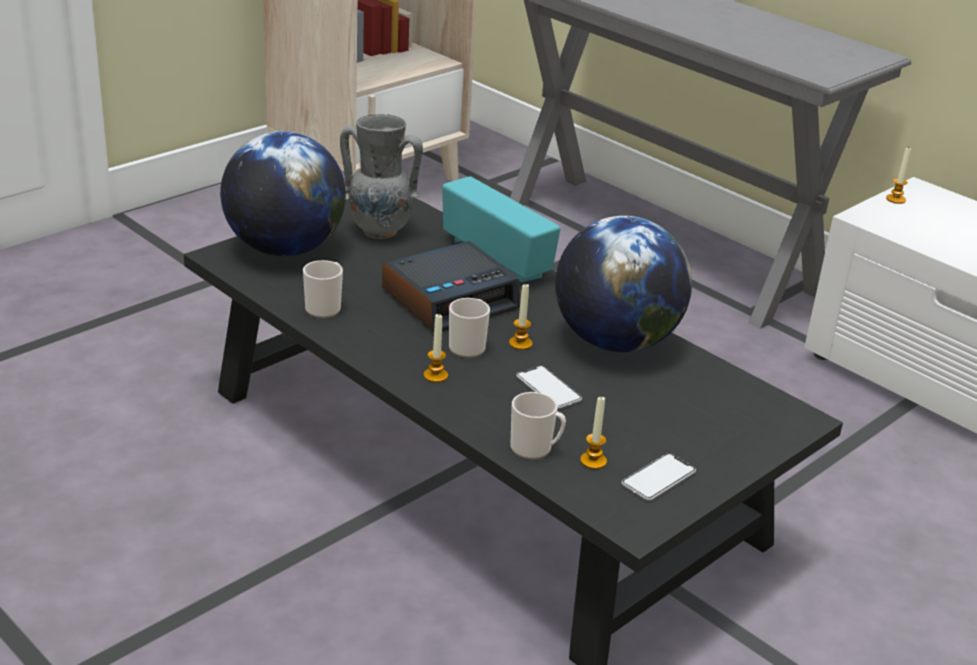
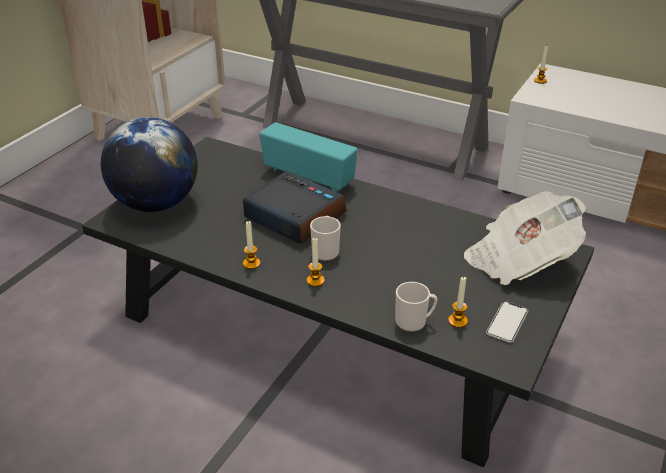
camera: 15 degrees left, 5 degrees up
mug [303,260,343,318] -> none
grey vase [340,114,423,239] -> none
alarm clock [382,241,520,332] -> alarm clock turned 90 degrees counterclockwise [243,171,347,244]
candle [509,284,532,350] -> candle moved to [243,221,261,269]
phone [516,365,582,409] -> none
globe [555,216,692,352] -> none
none -> newspaper [464,191,586,285]

